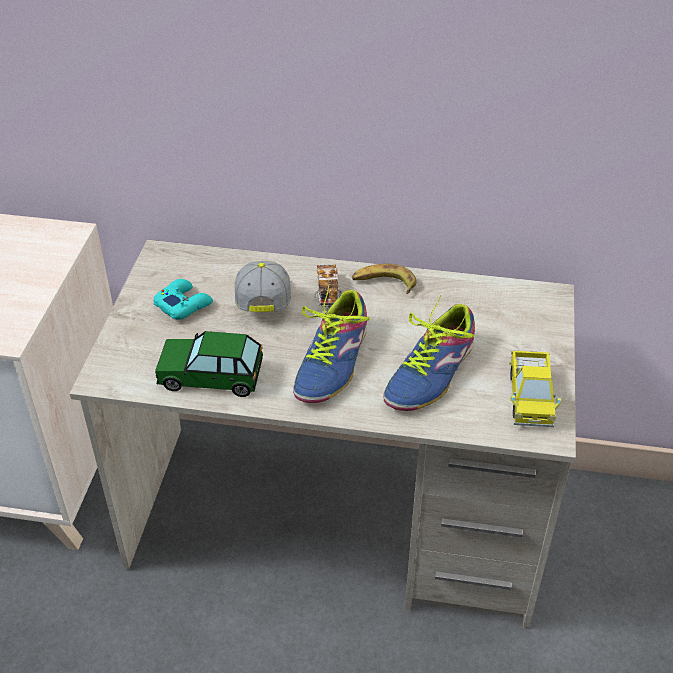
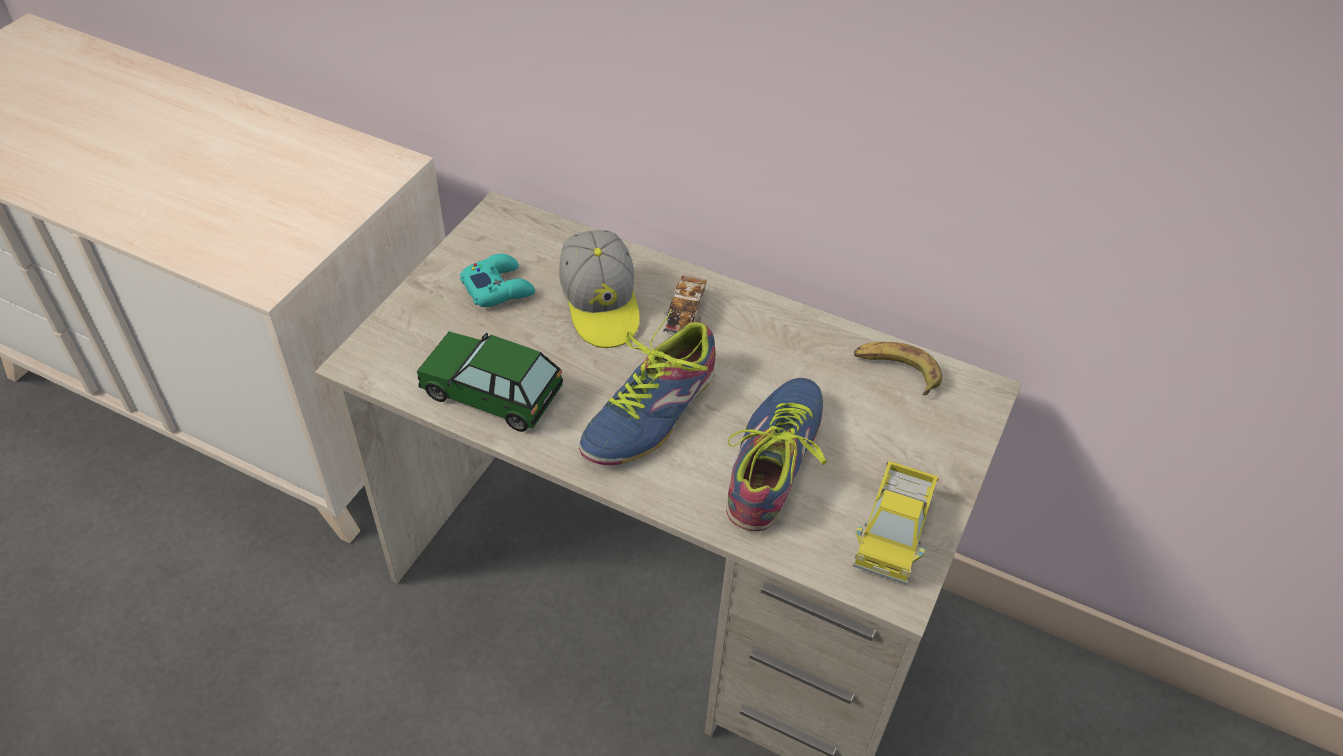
camera: 15 degrees right, 5 degrees up
cap [235,261,291,312] -> cap turned 150 degrees clockwise [559,230,639,348]
banana [352,264,417,294] -> banana moved to [854,342,942,395]
shoe [384,295,475,411] -> shoe turned 150 degrees clockwise [726,378,827,531]

